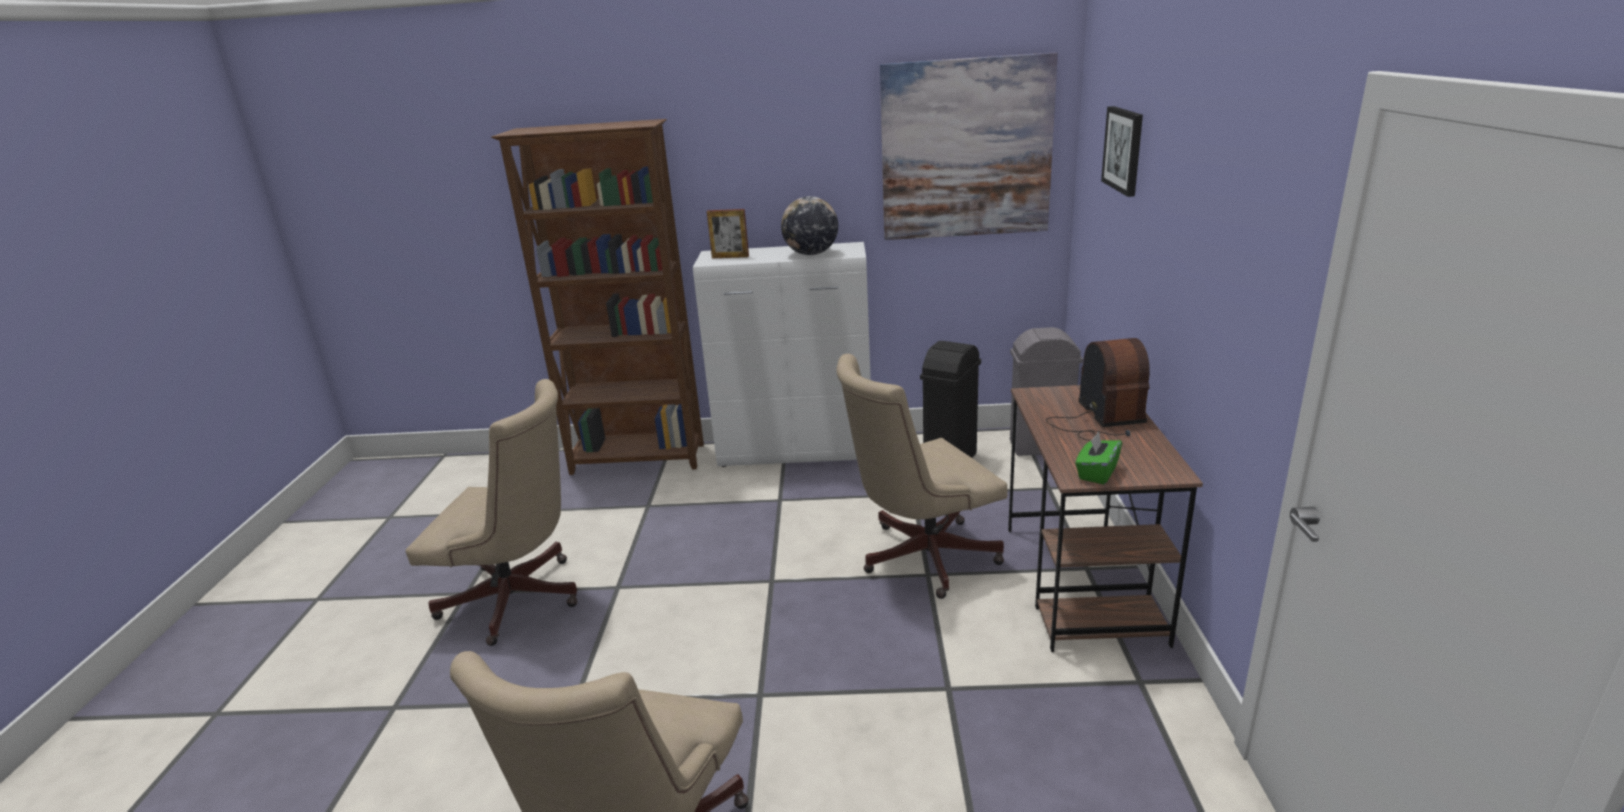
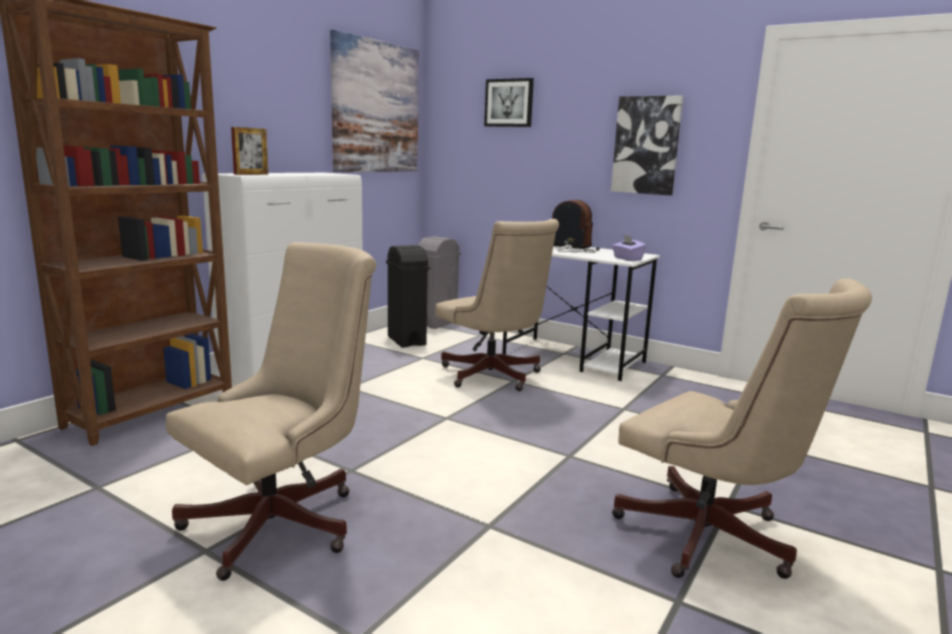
camera: 60 degrees left, 10 degrees down
globe [781,196,838,255] -> none
beige office chair [836,354,1008,599] -> beige office chair turned 45 degrees counterclockwise [436,219,559,391]
brown desk [1008,385,1203,652] -> white desk [502,245,660,381]
green tissue box [1075,431,1122,484] -> purple tissue box [612,234,646,261]
none -> picture [611,95,683,195]

